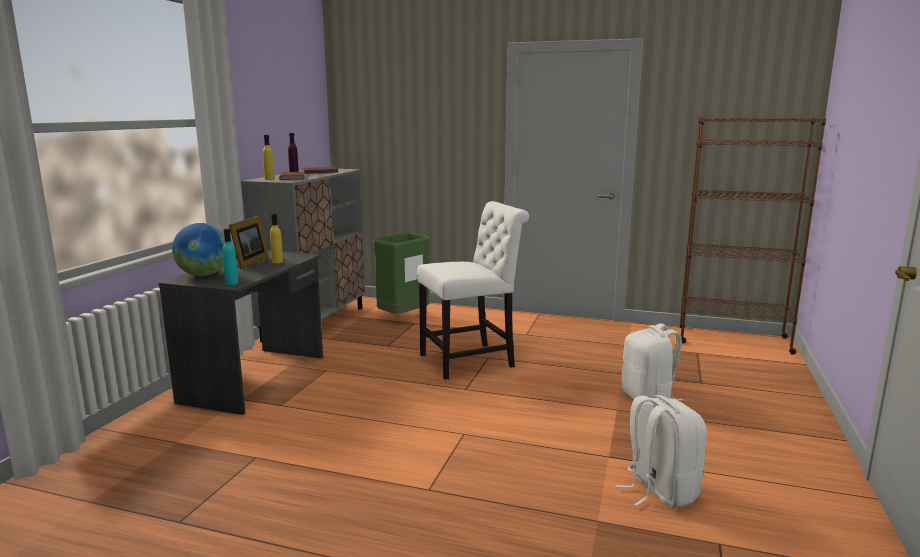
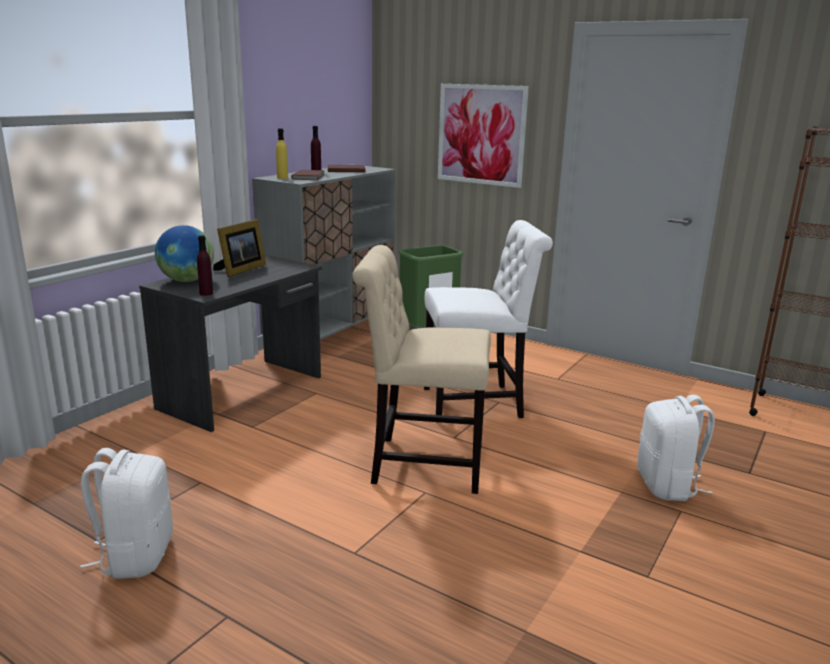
camera: 15 degrees right, 5 degrees up
turquoise bottle [222,228,238,285] -> purple bottle [197,235,213,296]
yellow bottle [270,214,283,263] -> none
white backpack [616,395,707,509] -> white backpack moved to [80,448,173,579]
none -> beige chair [352,245,491,494]
none -> picture [438,84,529,188]

